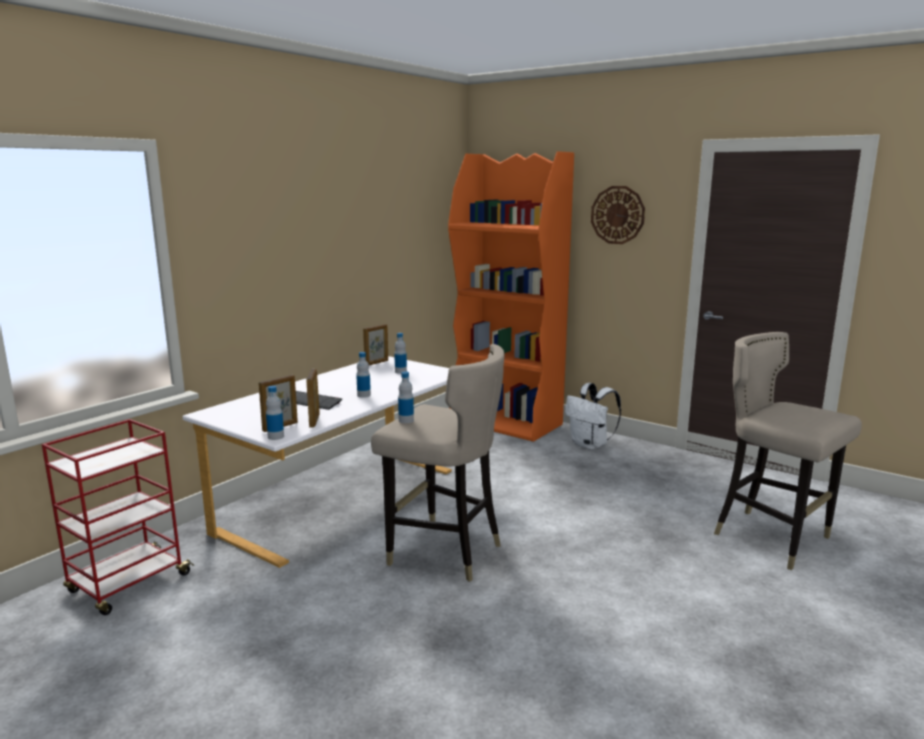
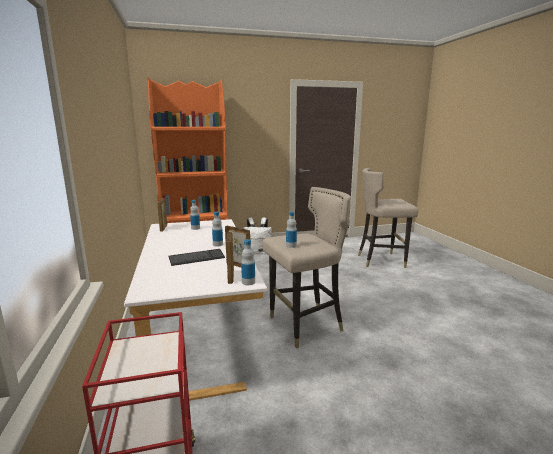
camera: 50 degrees left, 0 degrees up
wall clock [591,186,645,244] -> none

